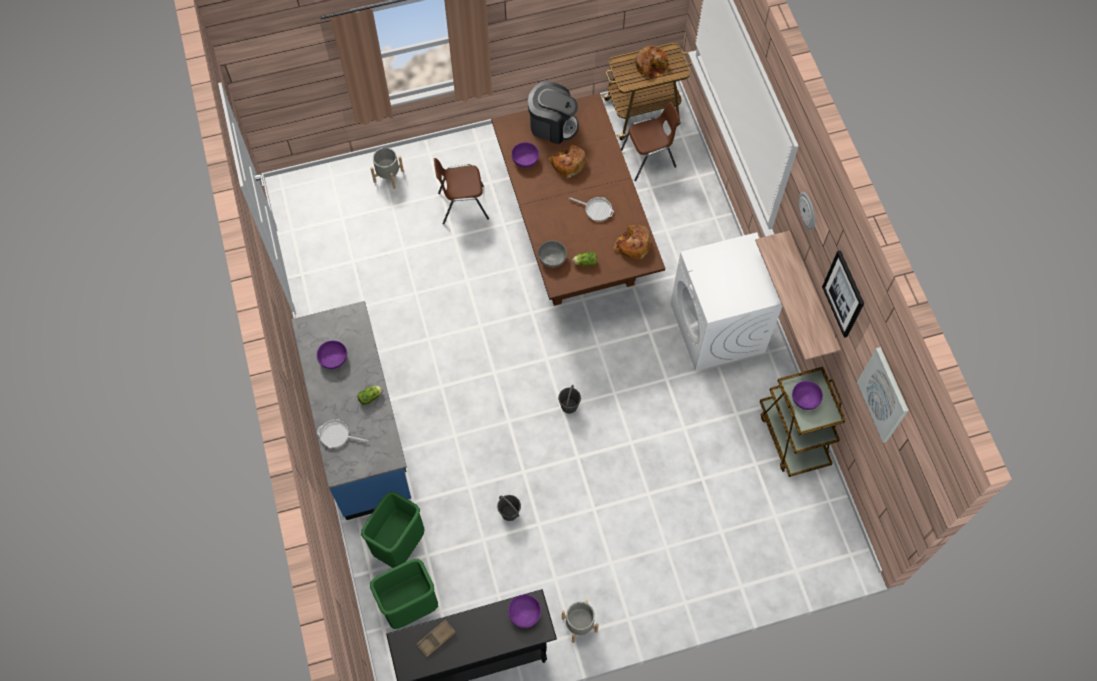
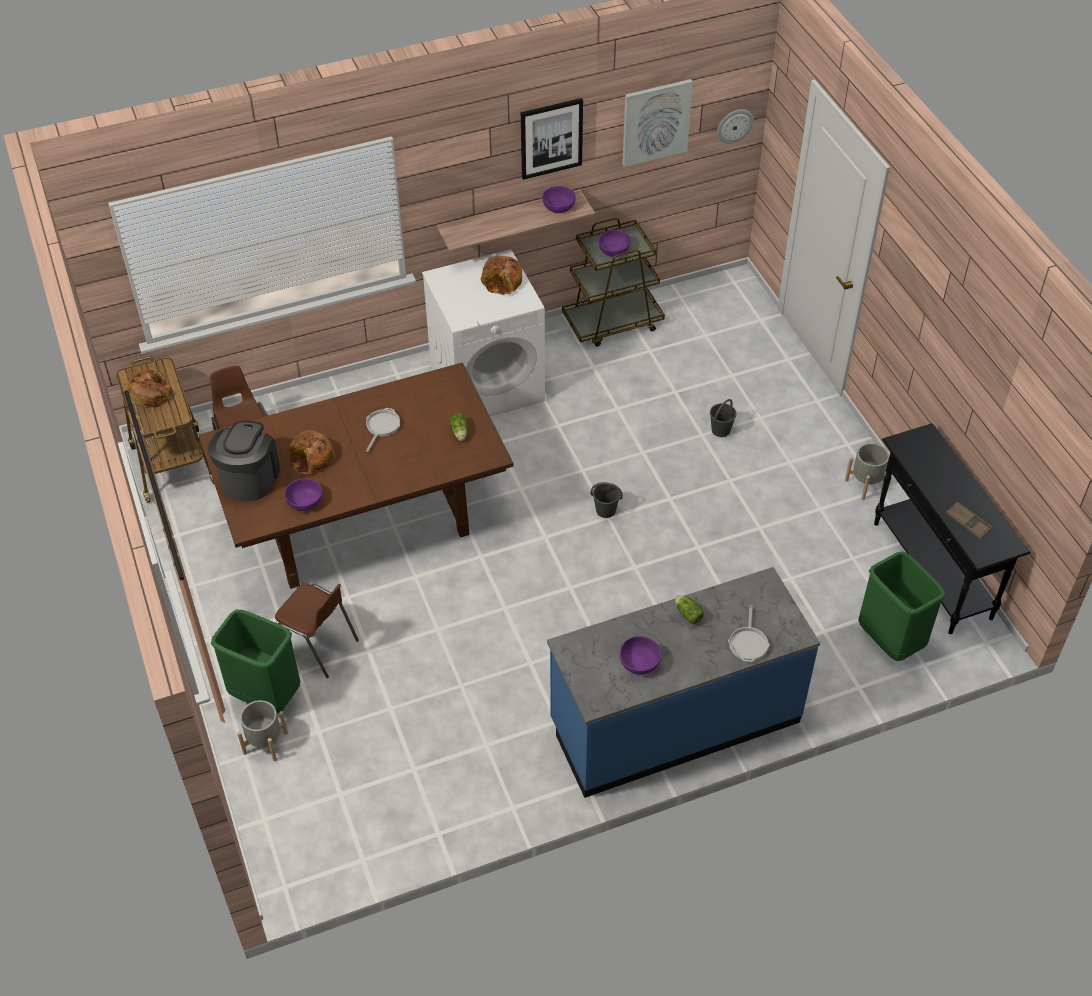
camera: 95 degrees left, 15 degrees down
green trash can [361,492,425,568] -> green trash can moved to [211,610,300,713]
brown chair [434,158,489,225] -> brown chair turned 45 degrees counterclockwise [275,584,359,678]
grey bucket [497,495,521,521] -> grey bucket moved to [710,399,736,437]
purple bowl [508,594,541,628] -> purple bowl moved to [542,186,576,213]
grey bowl [538,241,567,268] -> none
bread [614,225,651,259] -> bread moved to [481,256,522,295]
wall clock [799,192,815,230] -> wall clock moved to [717,109,754,144]

